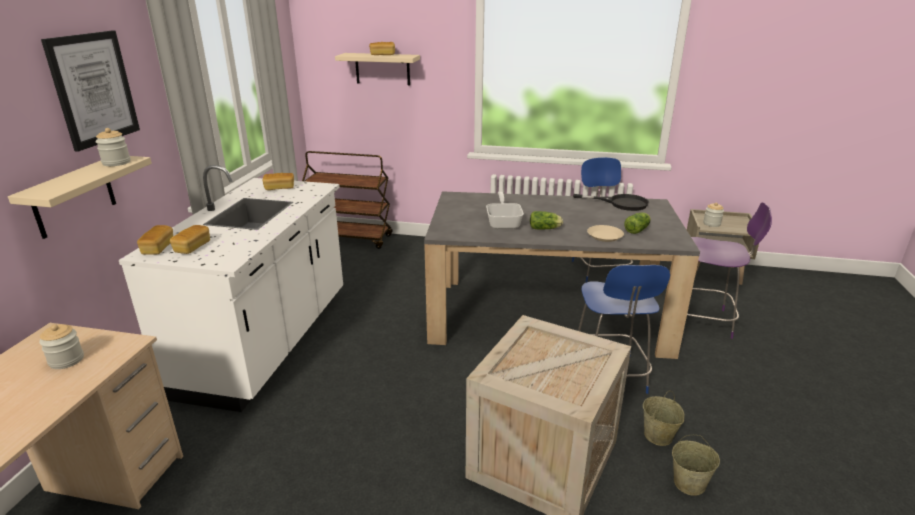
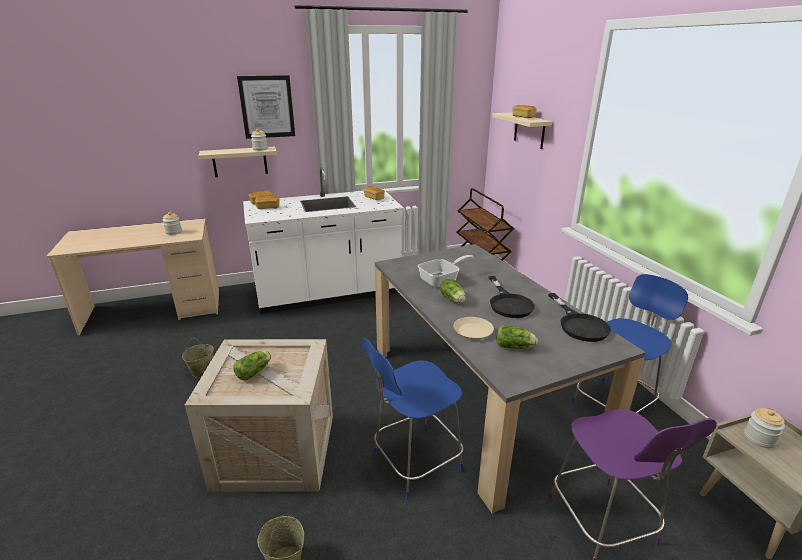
camera: 60 degrees right, 0 degrees up
beige bucket [643,391,685,446] -> beige bucket moved to [182,338,214,378]
none -> lettuce [233,351,271,380]
none -> black frying pan [488,276,535,318]

